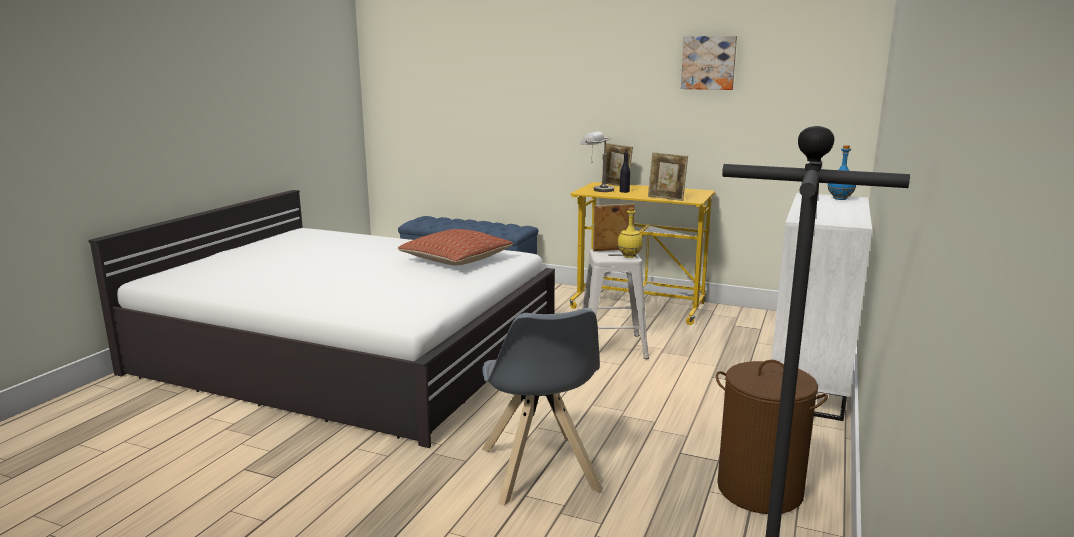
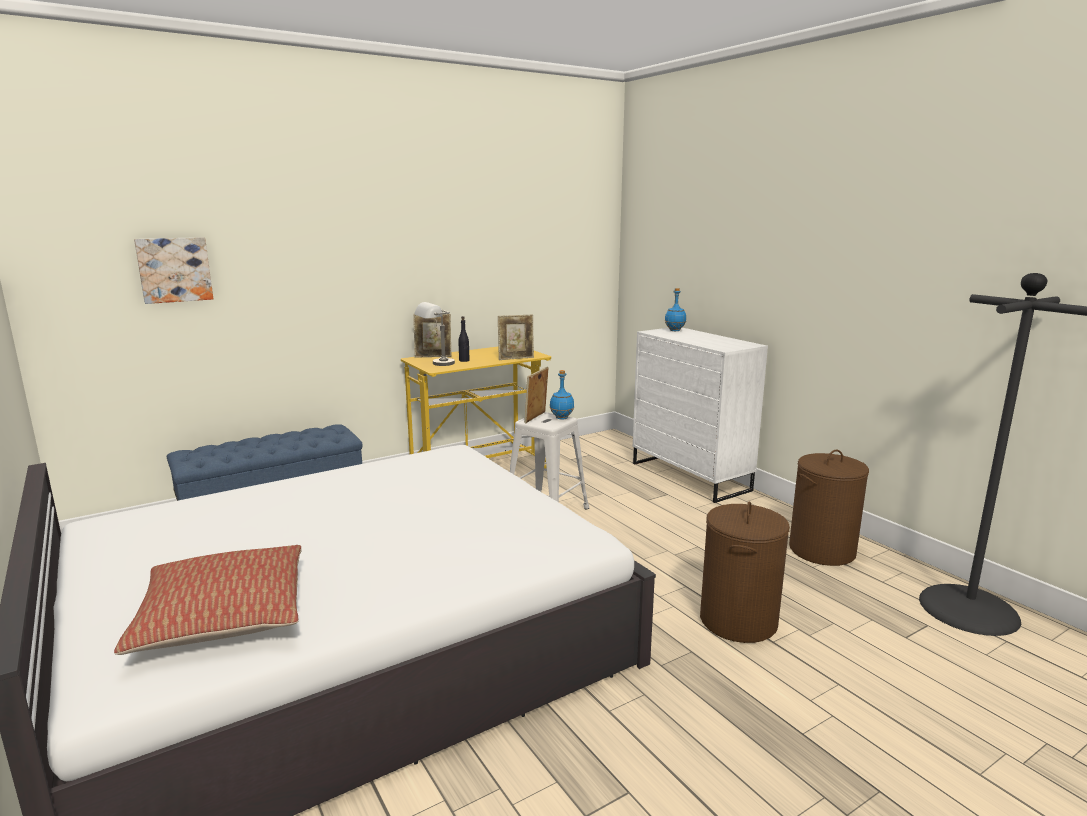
camera: 55 degrees left, 0 degrees up
pillow [398,229,513,265] -> pillow moved to [114,545,302,655]
grey chair [482,308,603,506] -> brown laundry basket [700,501,790,643]
yellow bottle [617,207,643,258] -> blue bottle [550,370,574,420]
picture [681,36,737,90] -> picture moved to [134,237,213,304]

